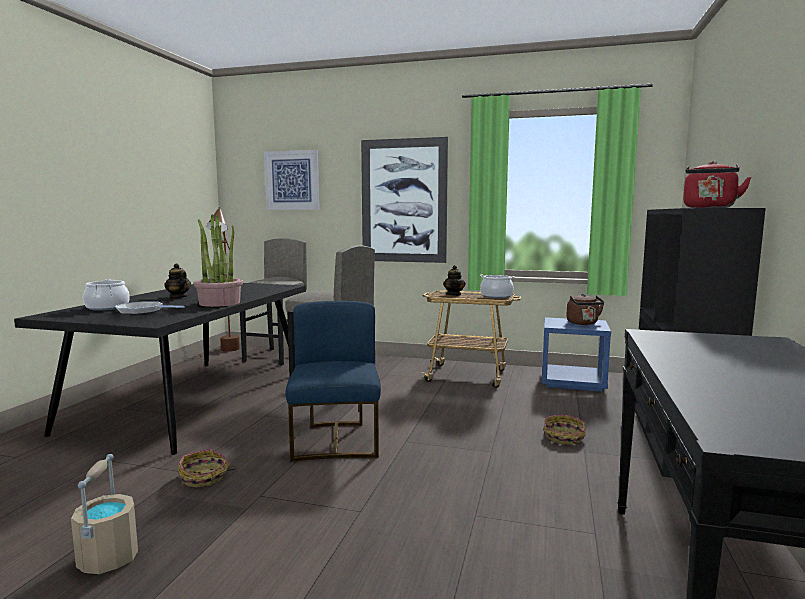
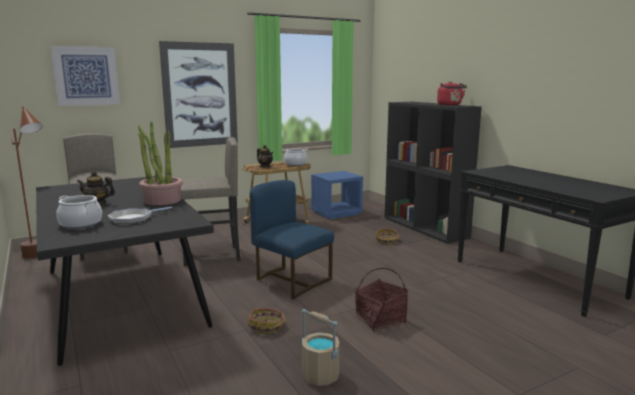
camera: 45 degrees left, 5 degrees up
brown kettle [566,294,604,325] -> none
none -> basket [355,268,408,331]

